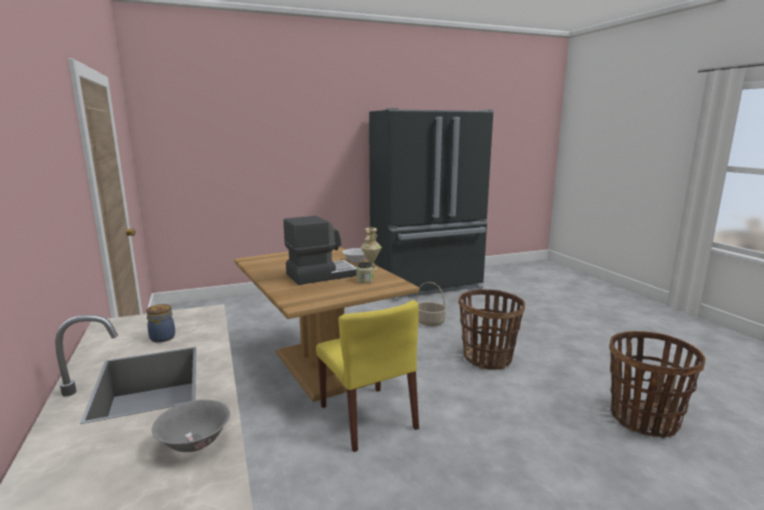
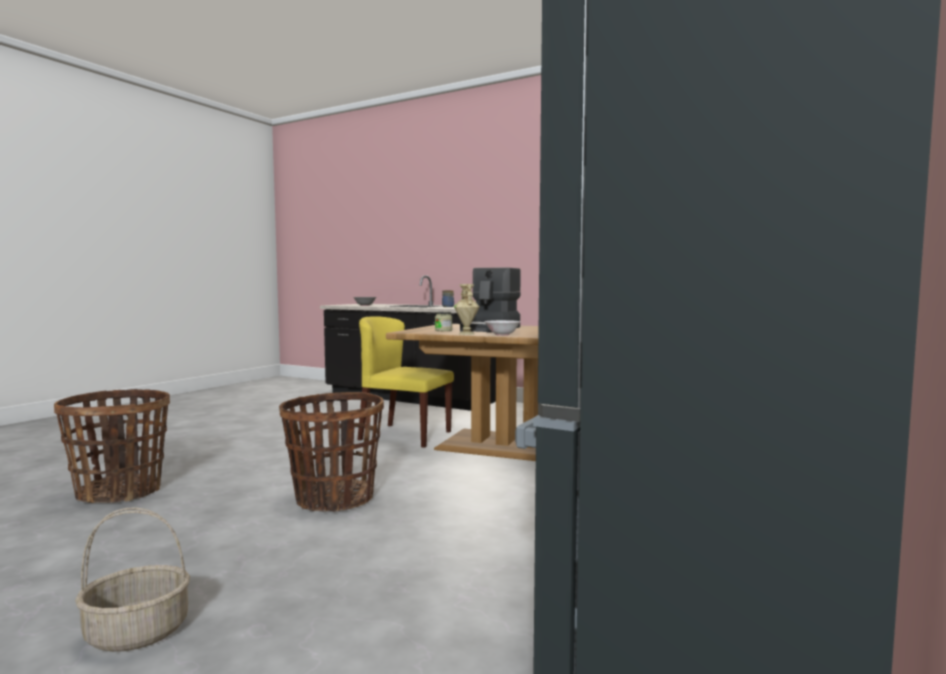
camera: 140 degrees right, 10 degrees down
basket [416,282,447,326] -> basket moved to [75,507,190,652]

